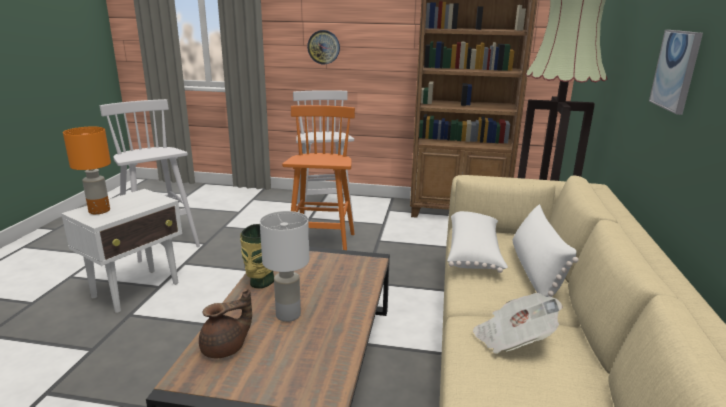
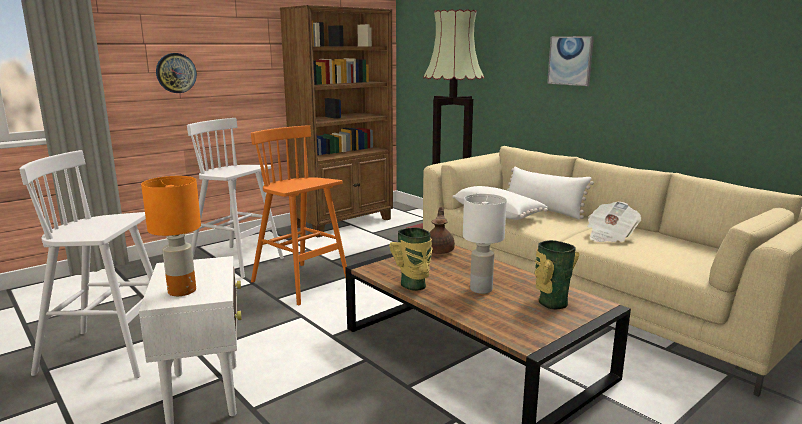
camera: 50 degrees left, 5 degrees down
brown teapot [199,289,252,358] -> brown teapot moved to [430,207,455,254]
none -> vase [535,240,579,310]

